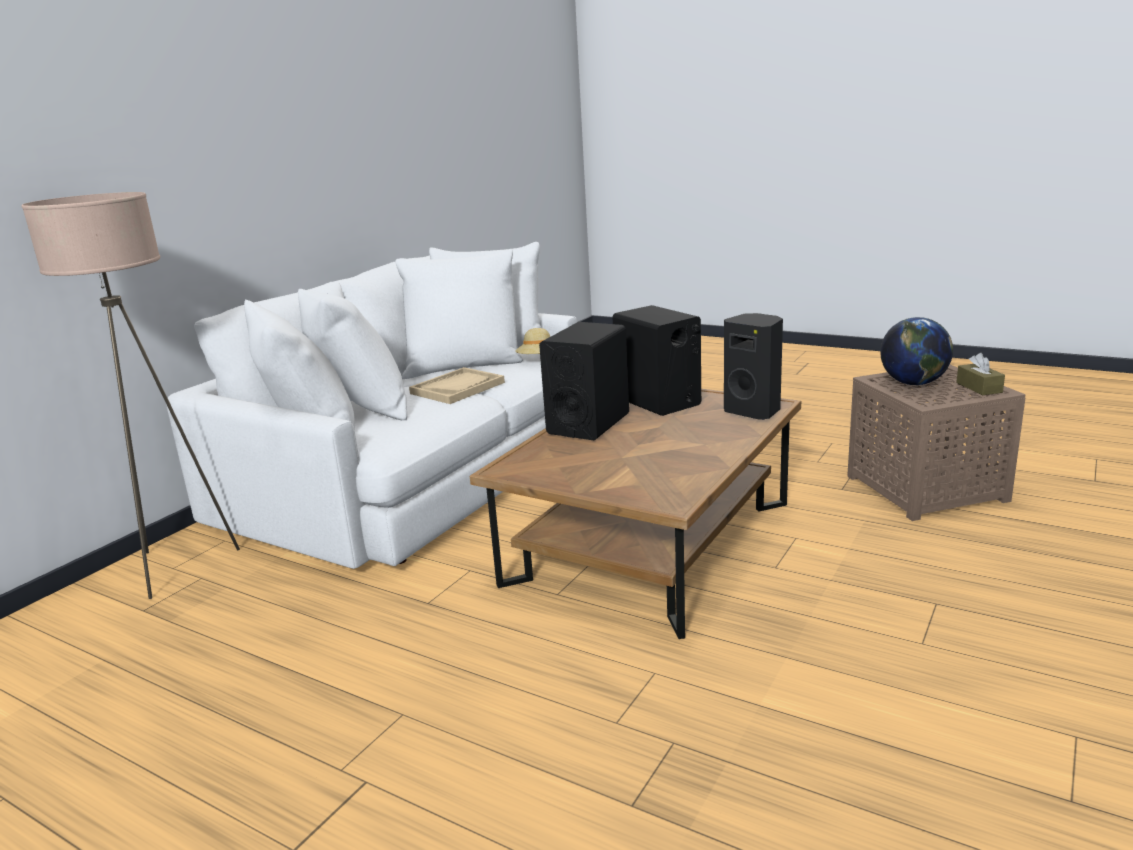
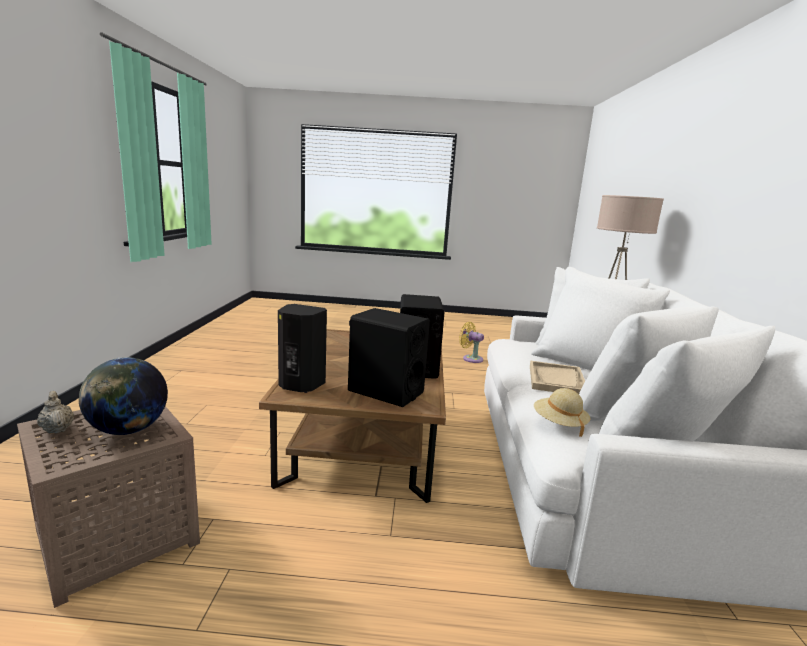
camera: 150 degrees right, 5 degrees down
brown tissue box [956,353,1005,395] -> beige teapot [37,391,74,434]
none -> yellow fan [459,322,484,363]

